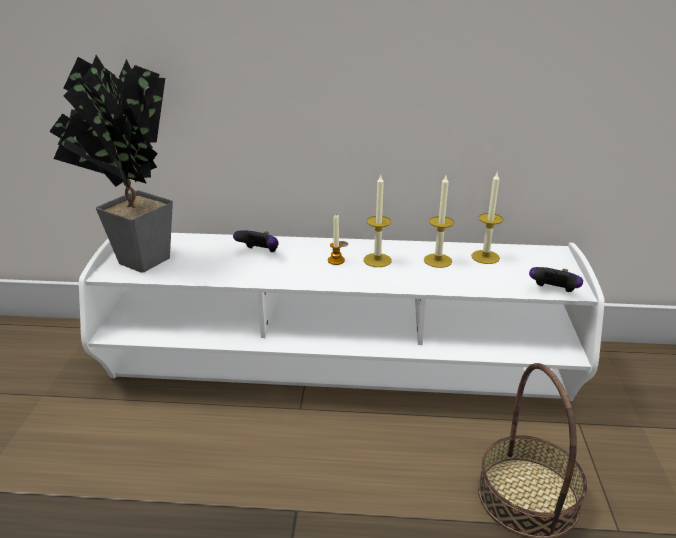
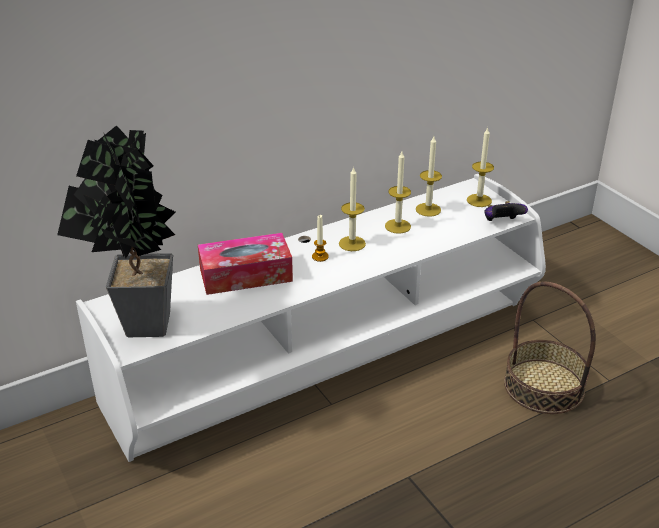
camera: 35 degrees left, 5 degrees up
game controller [233,231,278,252] -> tissue box [198,233,293,295]
none -> candle [467,127,494,207]

